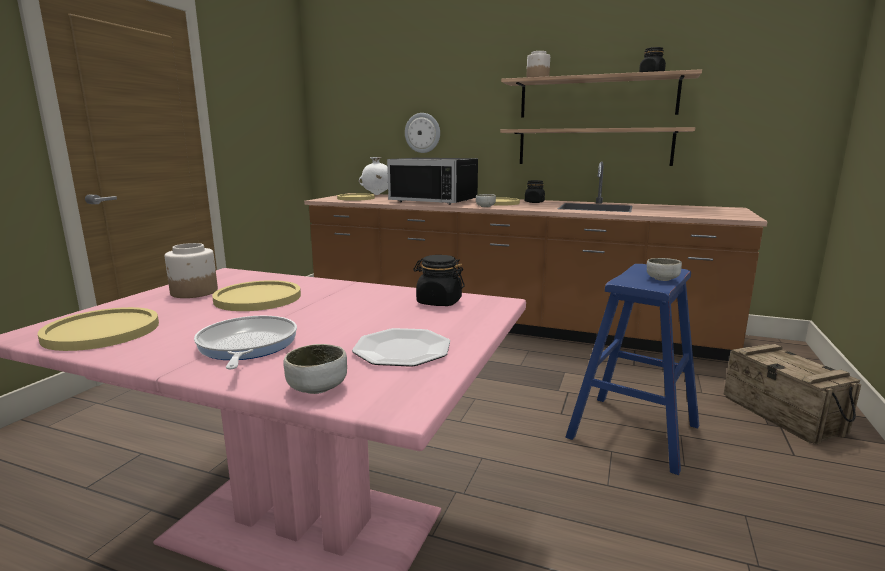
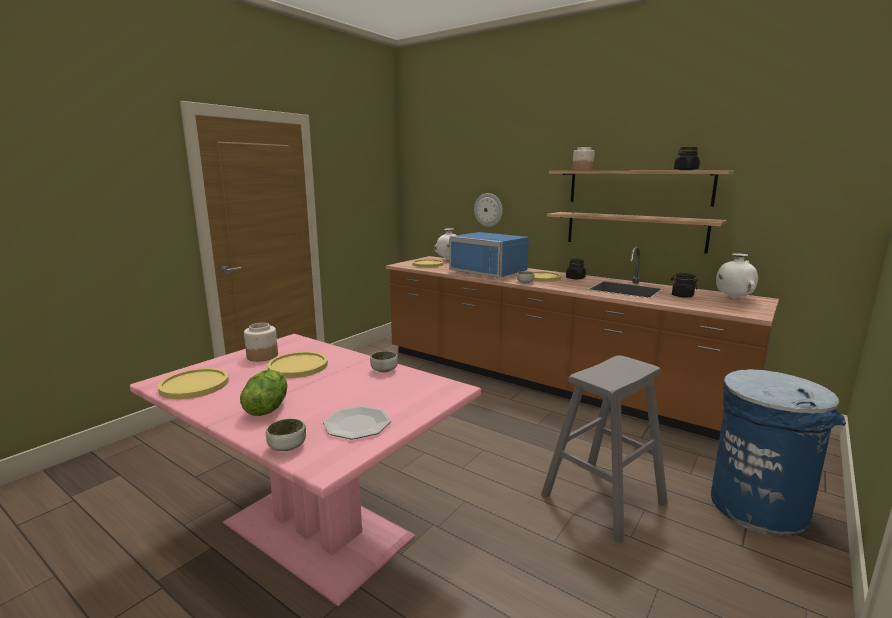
camera: 15 degrees right, 0 degrees up
frying pan [194,316,297,370] -> lettuce [240,370,287,416]
black microwave [387,158,478,205] -> blue microwave [449,232,529,278]
black jar [414,255,465,306] -> black jar moved to [671,273,698,297]
blue stool [566,264,699,475] -> grey stool [541,355,668,544]
bowl [647,258,682,281] -> bowl moved to [370,351,398,373]
crate [723,344,861,444] -> blue trash can [711,369,846,536]
none -> white vase [716,253,758,299]

